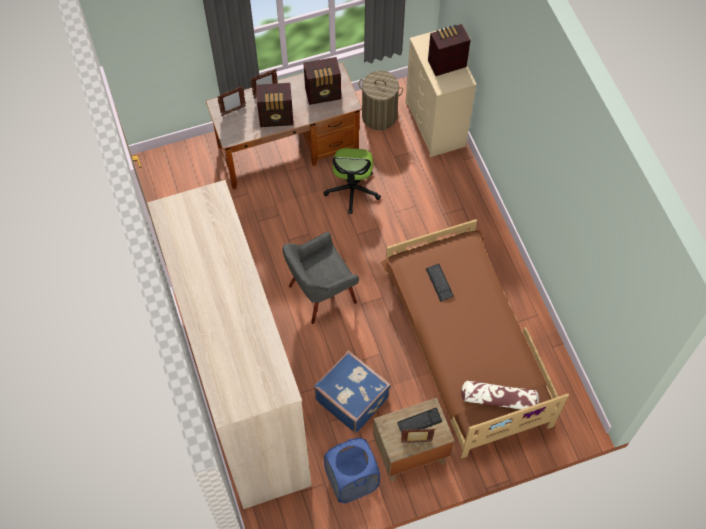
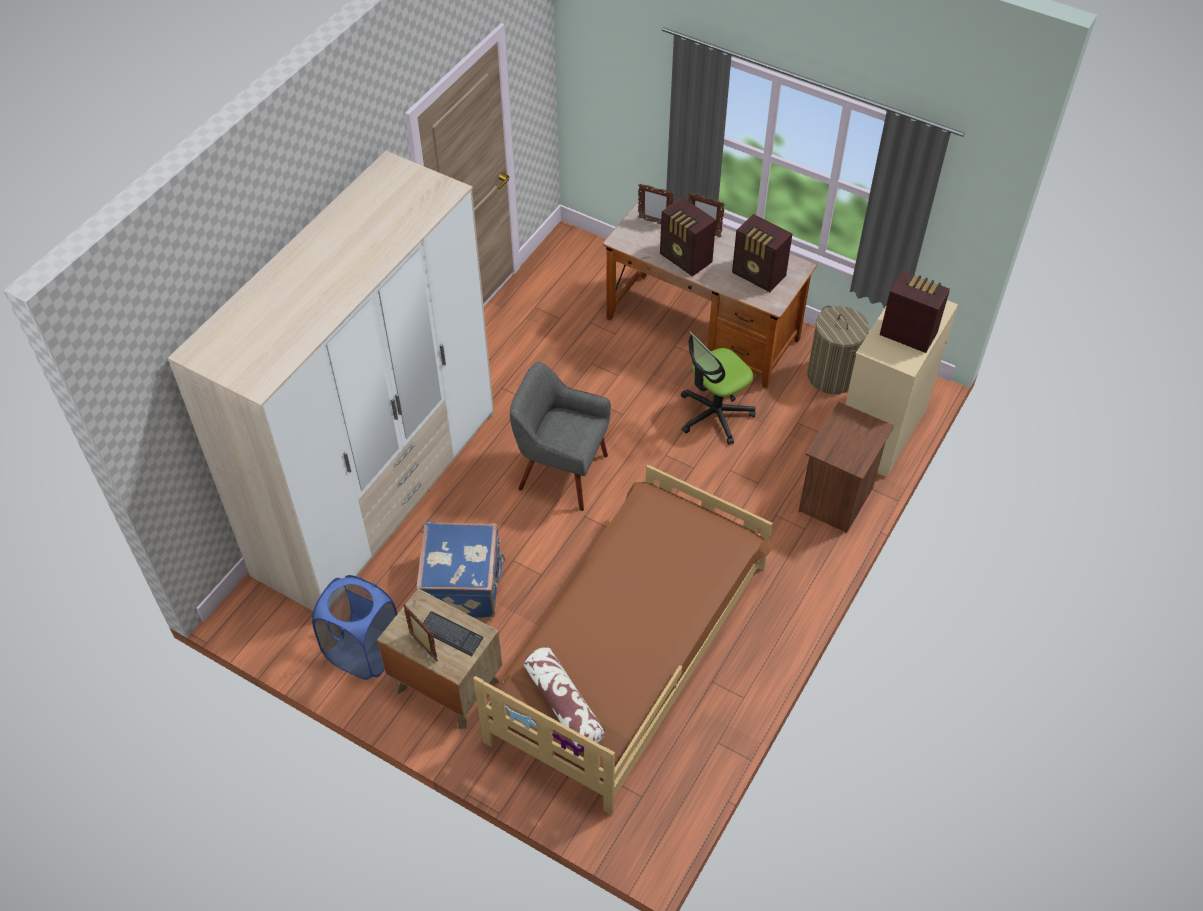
camera: 50 degrees right, 10 degrees down
keyboard [426,263,454,302] -> none
none -> brown nightstand [798,402,894,533]

